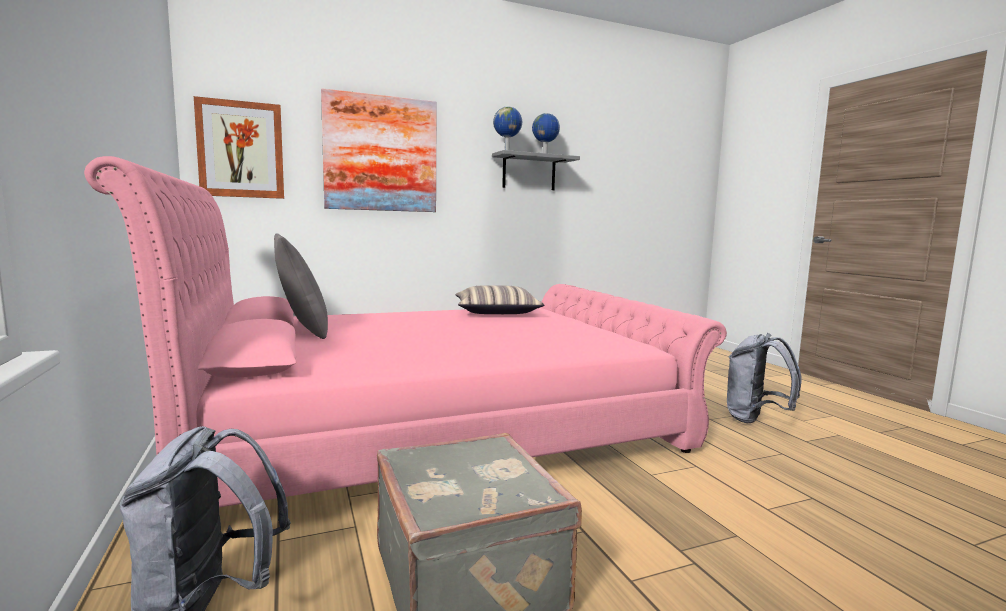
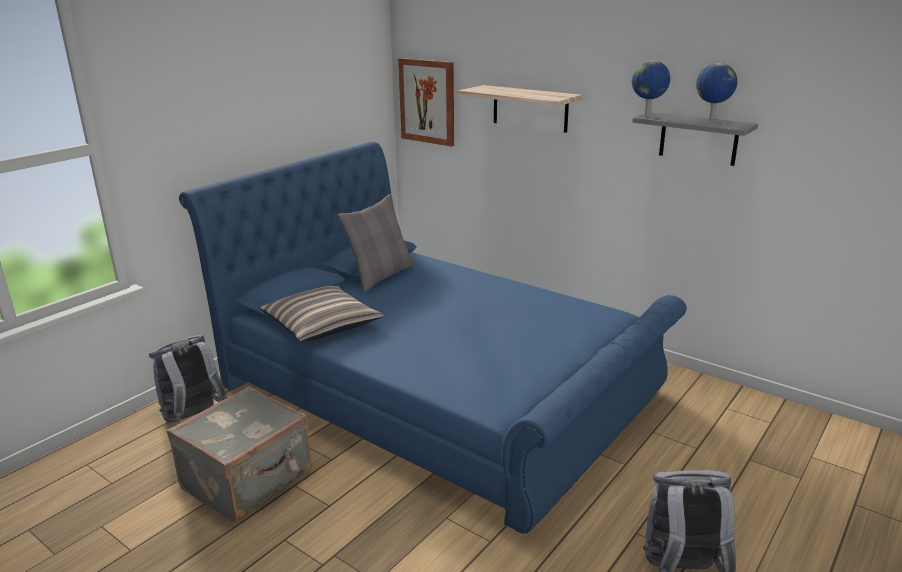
camera: 60 degrees right, 15 degrees up
pink bed [84,156,727,507] -> blue bed [179,142,687,534]
picture [321,88,437,212] -> shelf [457,85,582,133]
pillow [456,285,545,314] -> pillow moved to [259,286,384,342]

